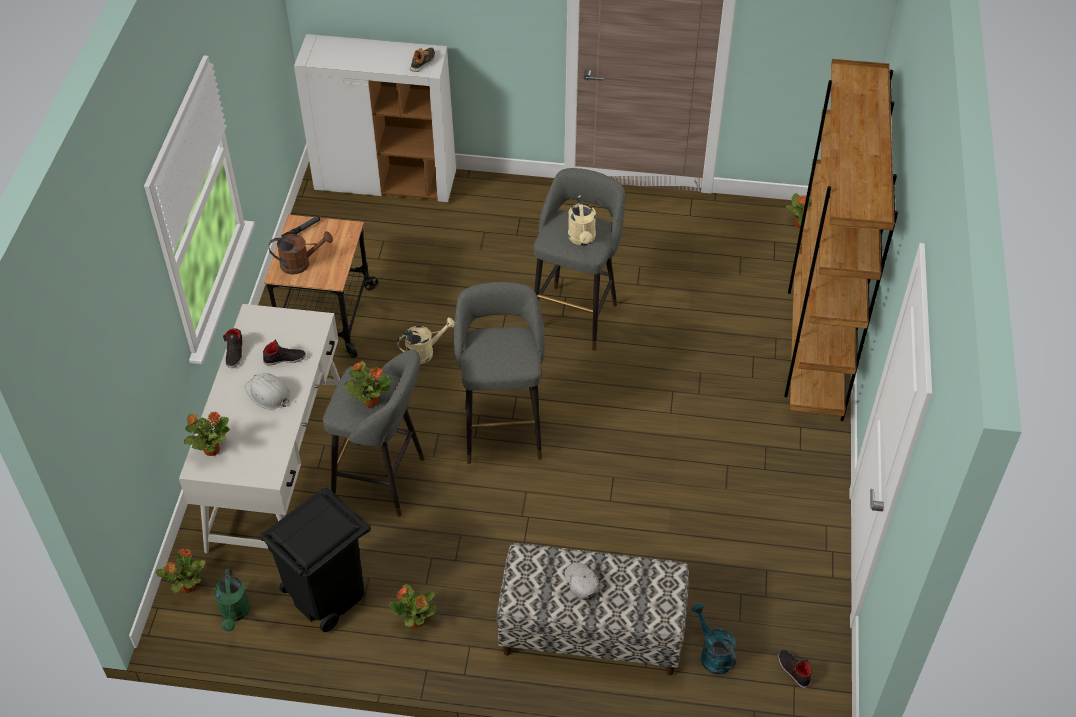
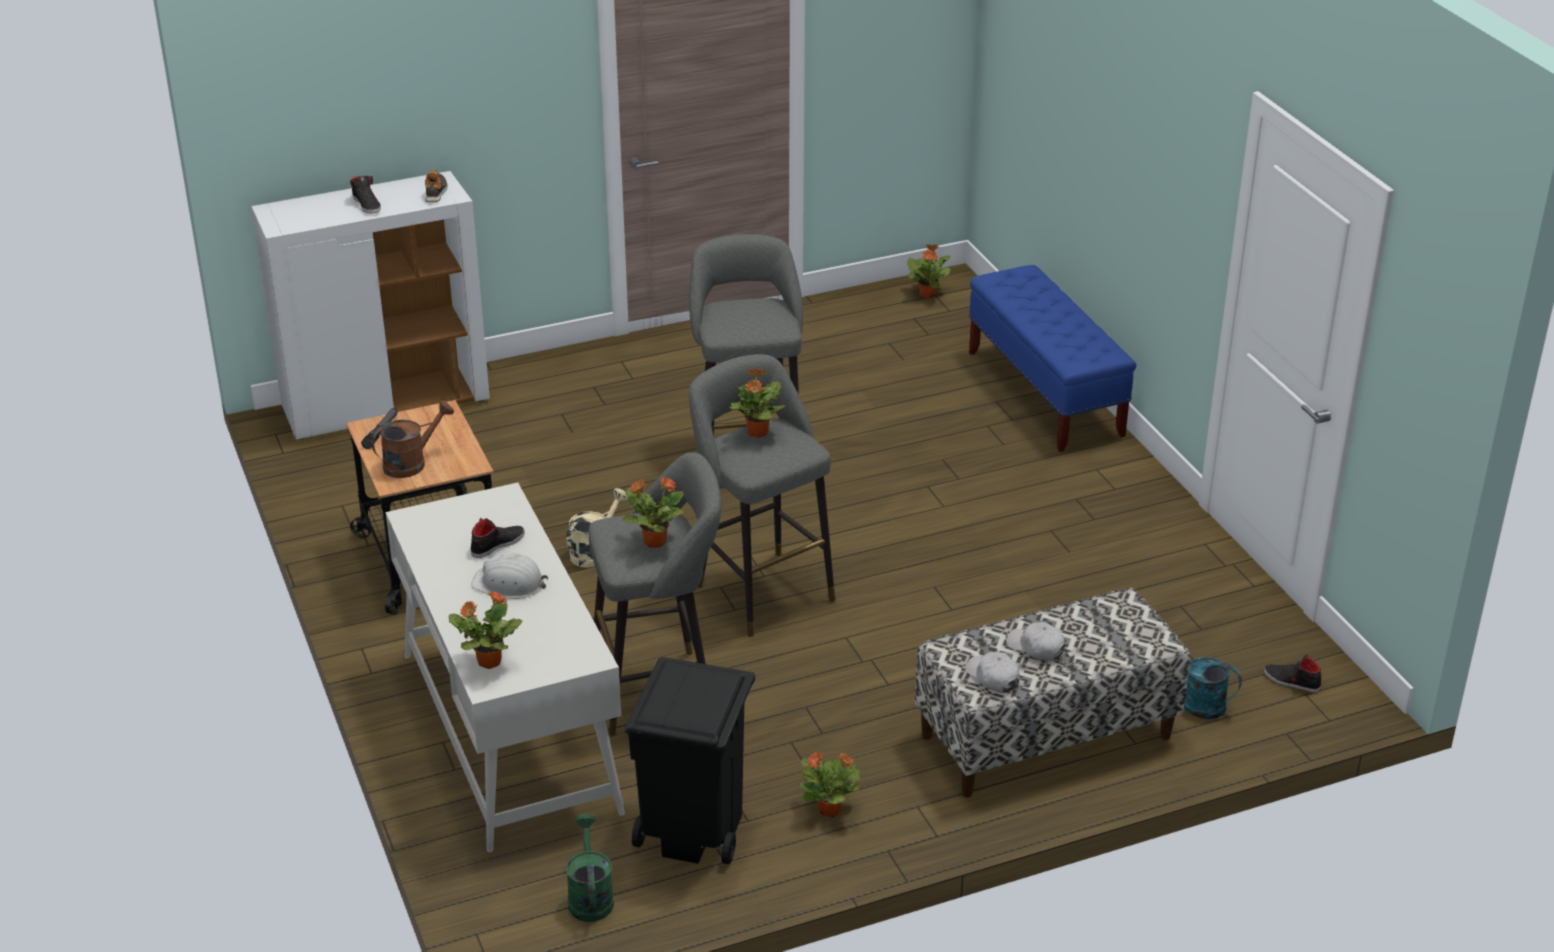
camera: 30 degrees left, 15 degrees down
potted plant [156,548,205,593] -> potted plant moved to [729,368,785,438]
green watering can [214,568,250,632] -> green watering can turned 150 degrees counterclockwise [566,814,614,922]
black shoe [223,328,243,368] -> black shoe moved to [350,176,381,214]
beige watering can [568,195,596,245] -> none
brown bookcase [784,59,898,421] -> blue bench [969,265,1136,452]
none -> white cap [965,652,1020,693]

